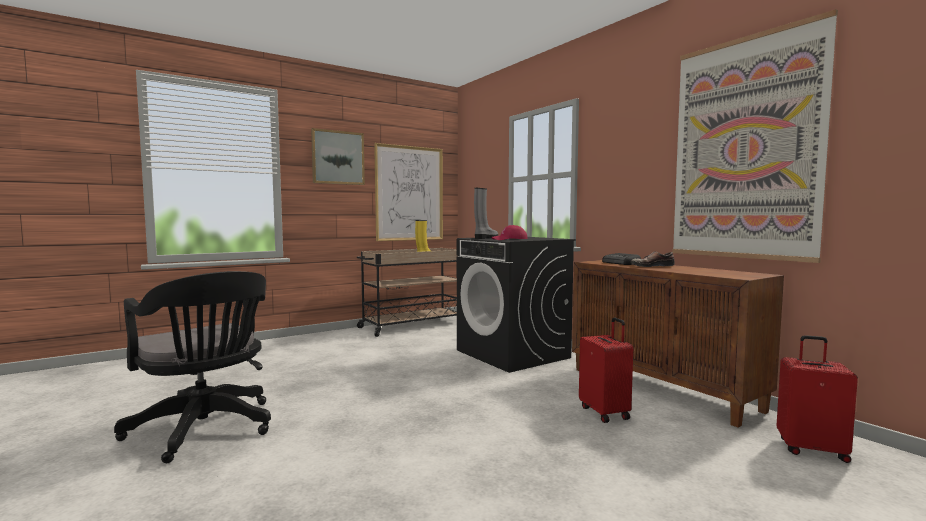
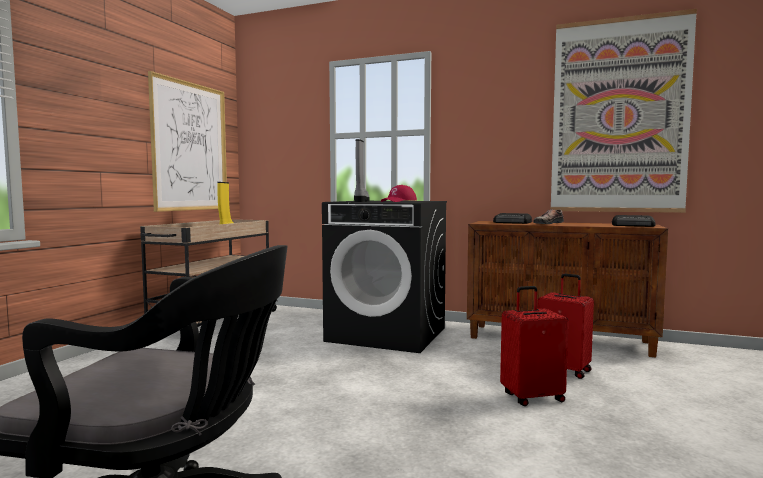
camera: 35 degrees left, 0 degrees up
picture [311,128,365,185] -> none
red suitcase [776,335,858,463] -> red suitcase moved to [500,286,569,406]
none -> radio [612,215,655,227]

